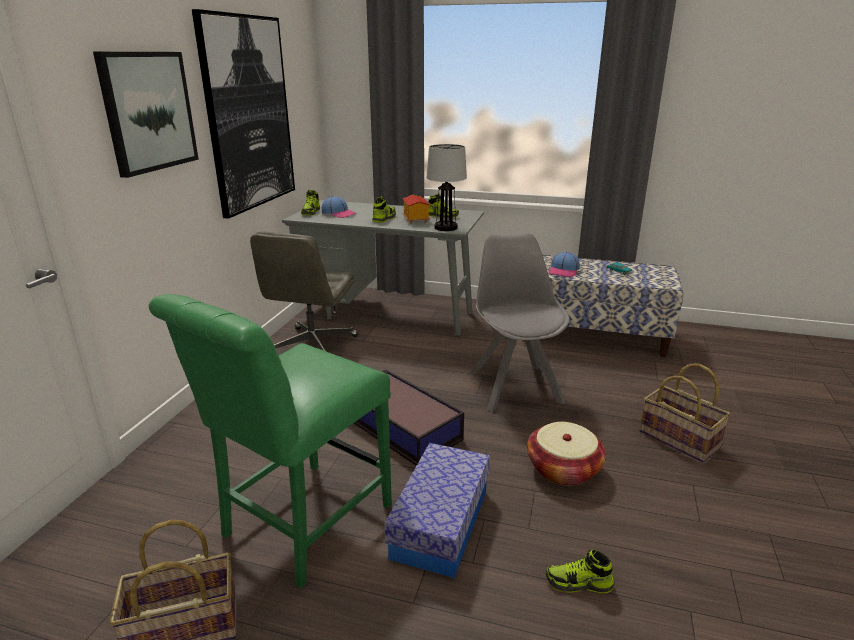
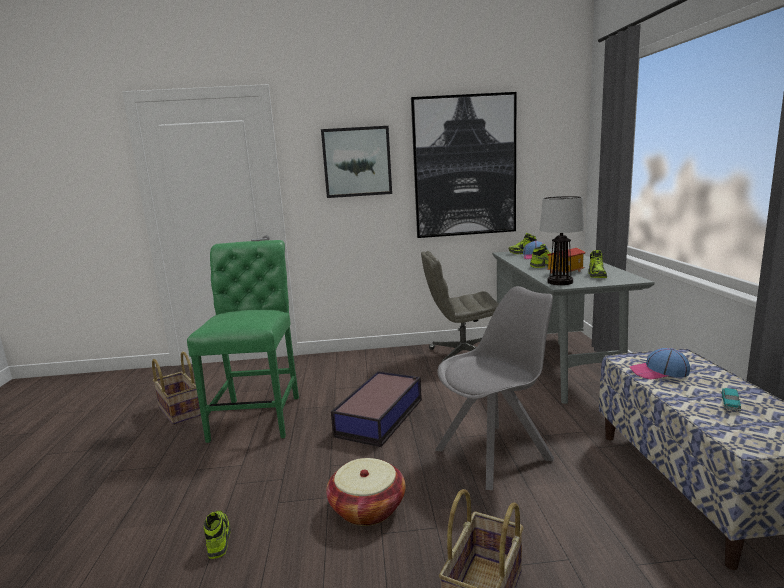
camera: 70 degrees right, 10 degrees down
green chair [149,294,392,588] -> green chair turned 75 degrees clockwise [187,240,299,443]
storage box [384,443,490,578] -> none

